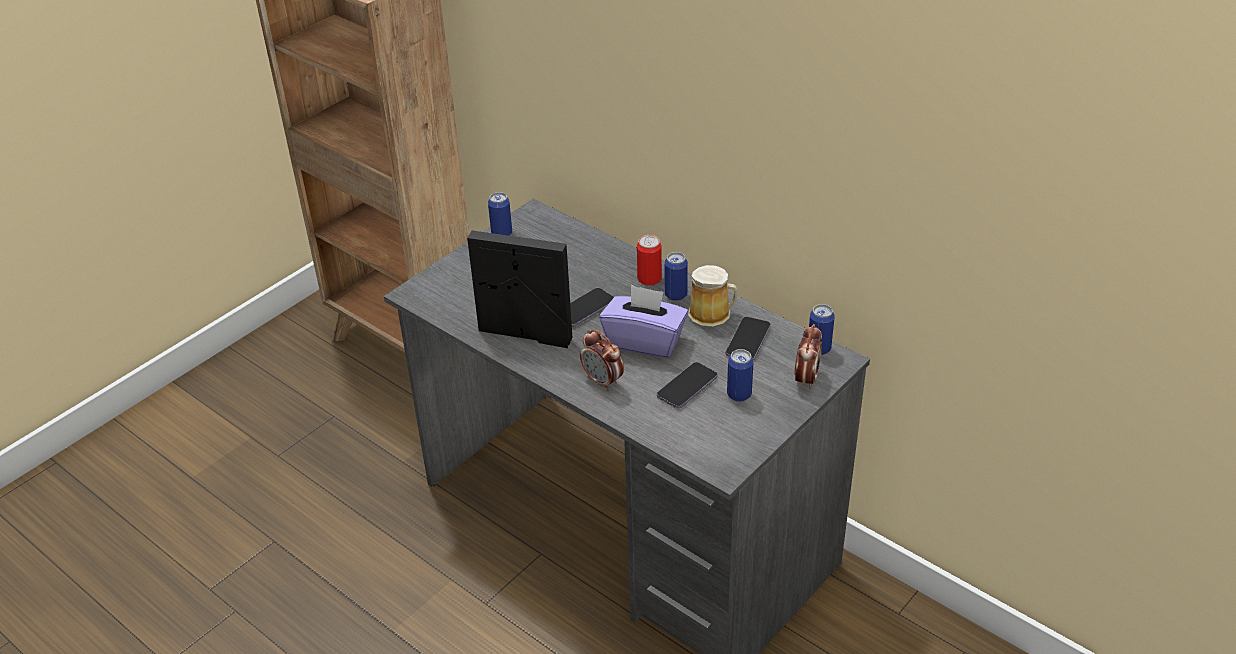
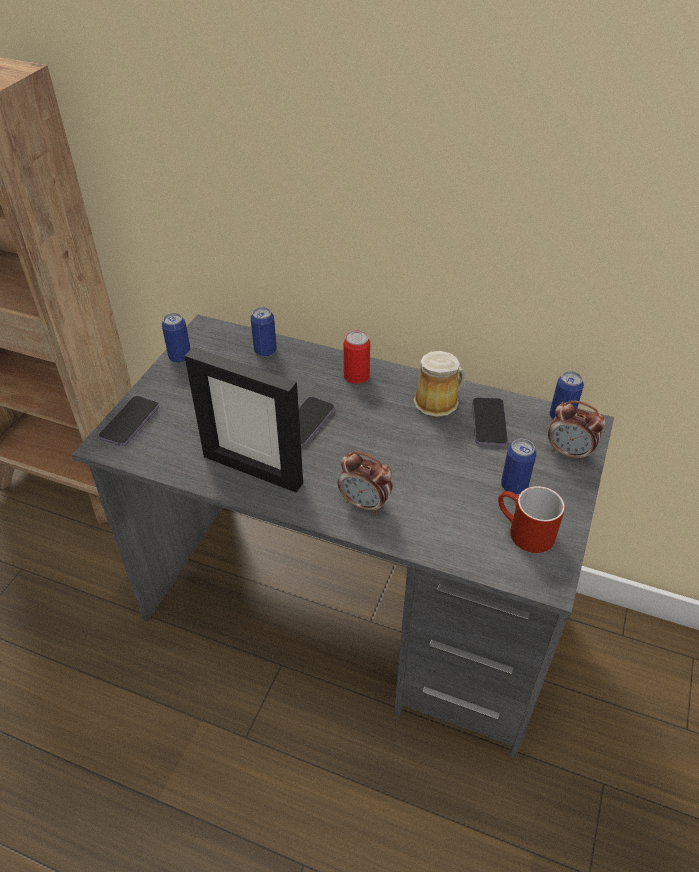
camera: 20 degrees left, 5 degrees up
picture frame [467,231,572,348] -> picture frame turned 150 degrees counterclockwise [185,347,303,493]
purple tissue box [599,285,689,358] -> none
phone [657,362,718,408] -> phone moved to [99,396,159,446]
can [665,252,688,301] -> can moved to [251,307,277,357]
alarm clock [795,324,822,390] -> alarm clock turned 120 degrees clockwise [548,400,606,462]
none -> red mug [498,486,565,553]

